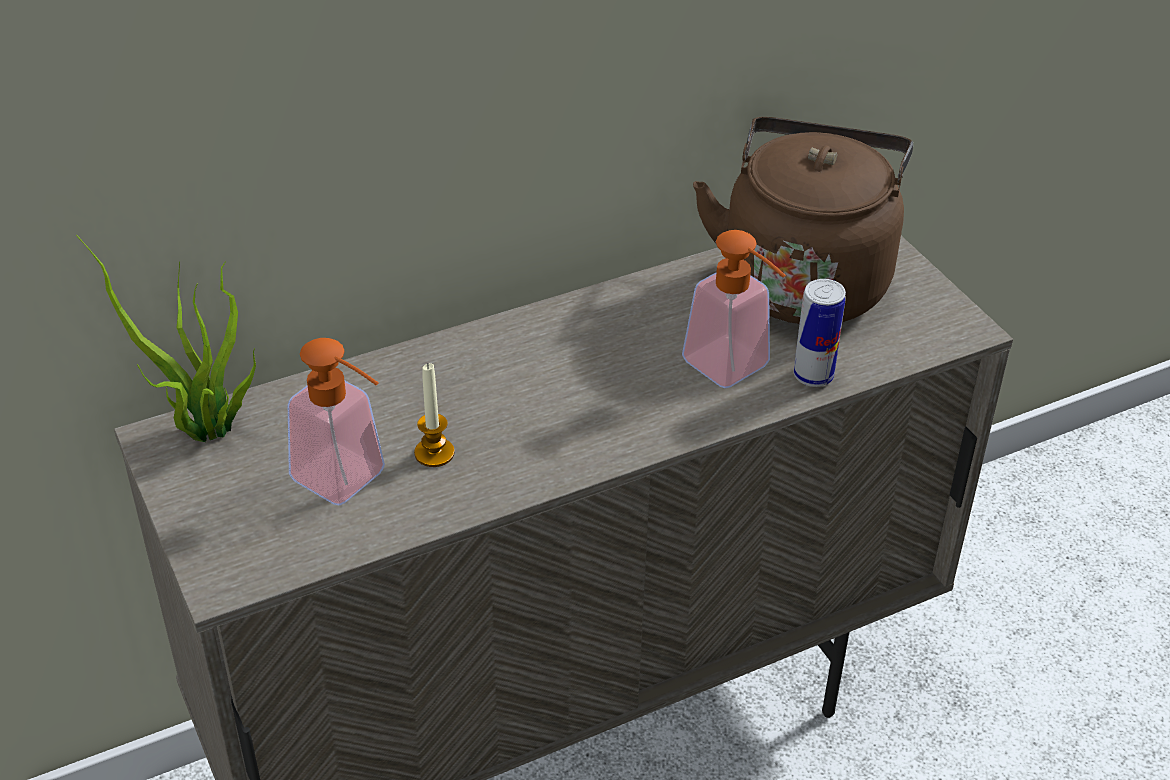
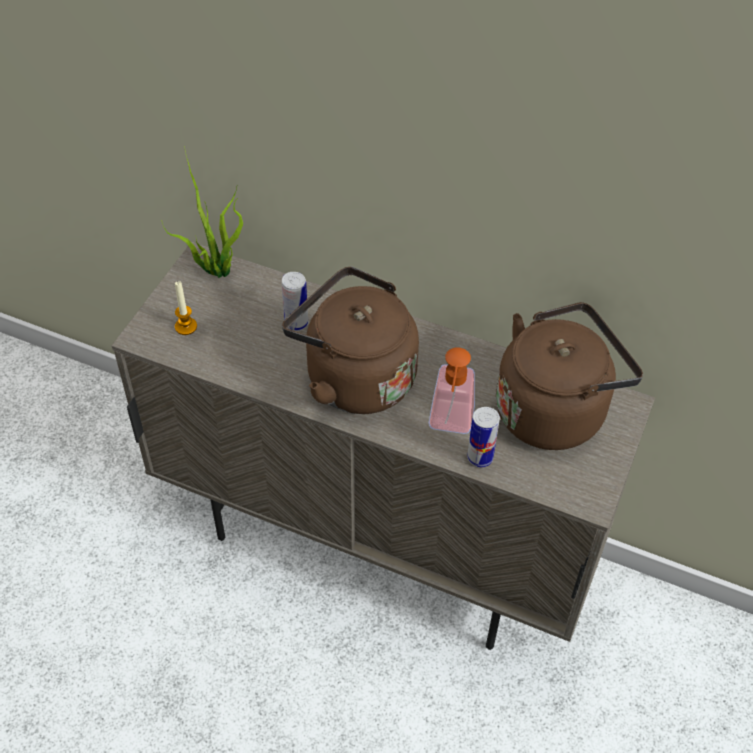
camera: 50 degrees right, 10 degrees up
soap dispenser [288,338,385,506] -> none
candle [414,363,455,467] -> candle moved to [175,281,197,335]
none -> brown kettle [282,267,419,414]
none -> can [282,272,308,331]

